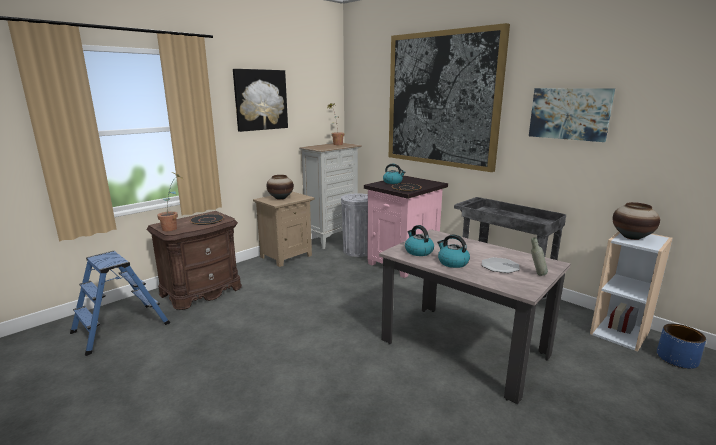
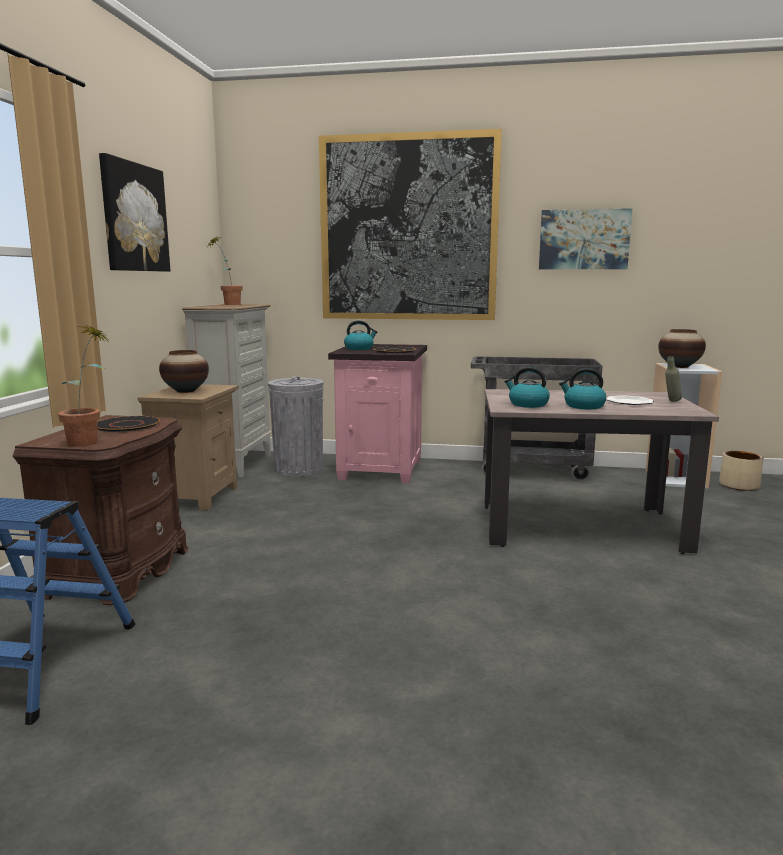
camera: 35 degrees left, 5 degrees down
blue planter [657,324,706,369] -> beige planter [719,451,764,491]

